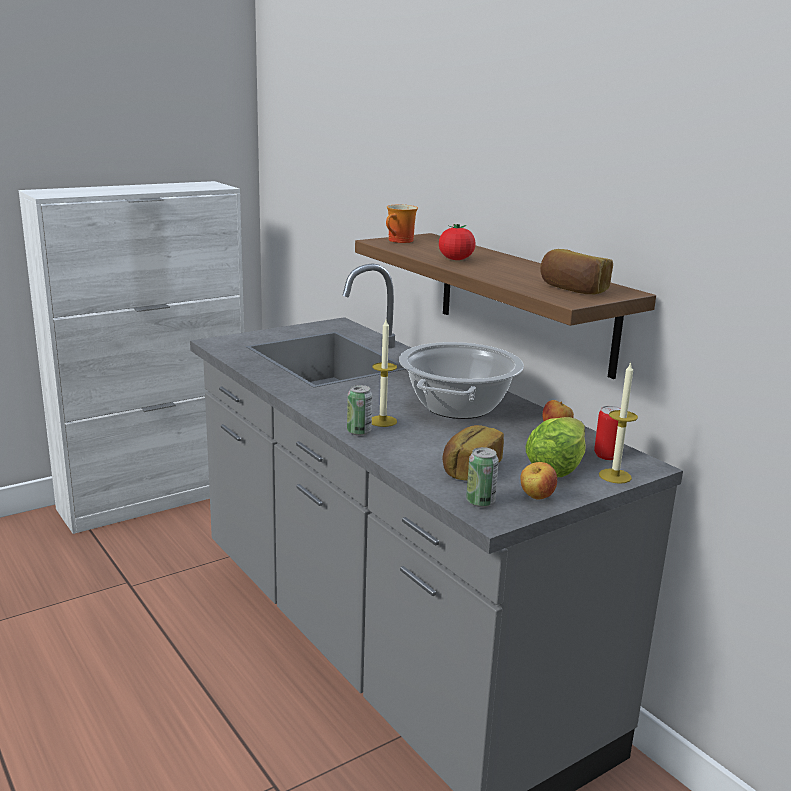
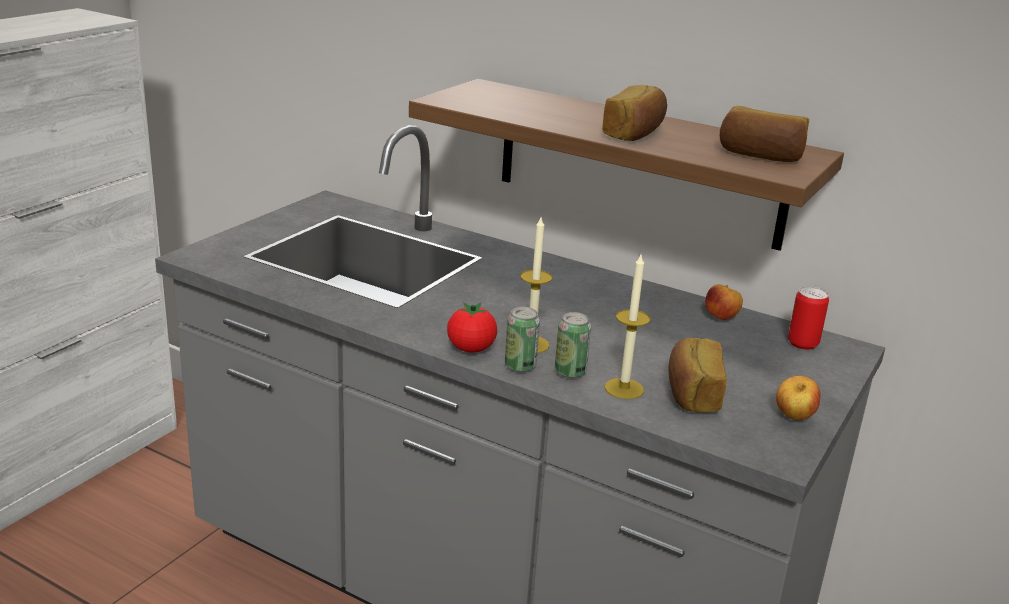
camera: 25 degrees left, 5 degrees up
mug [386,204,418,243] -> none
cooking pot [399,342,524,419] -> none
tomato [439,224,476,260] -> tomato moved to [447,302,497,352]
can [466,447,499,507] -> can moved to [555,312,591,378]
lettuce [526,417,585,477] -> none
candle [599,362,638,484] -> candle moved to [605,255,650,399]
none -> bread [602,85,667,141]

